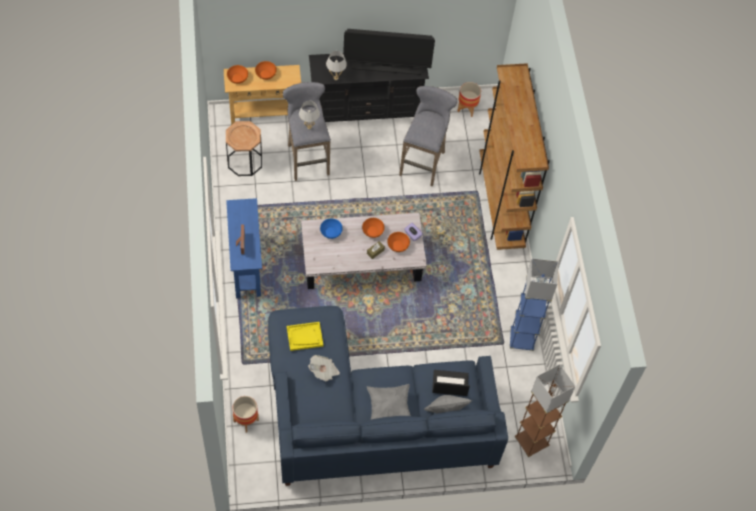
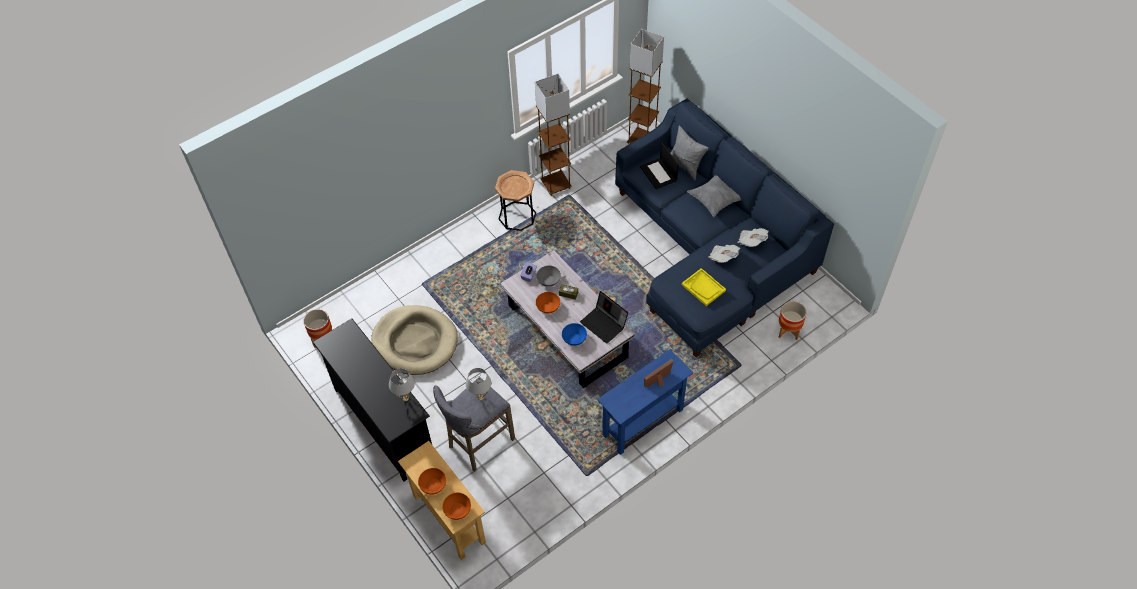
camera: 115 degrees left, 5 degrees down
brown side table [226,121,262,176] -> brown side table moved to [495,170,536,231]
television [343,29,435,75] -> none
orange bowl [387,232,410,252] -> grey bowl [537,265,561,287]
grey stool [399,86,457,187] -> beige dog bed [371,305,458,375]
brown bookcase [479,63,550,250] -> none
blue floor lamp [510,258,558,351] -> brown floor lamp [535,74,572,196]
none -> laptop [580,291,628,344]
none -> newspaper [737,228,769,247]

